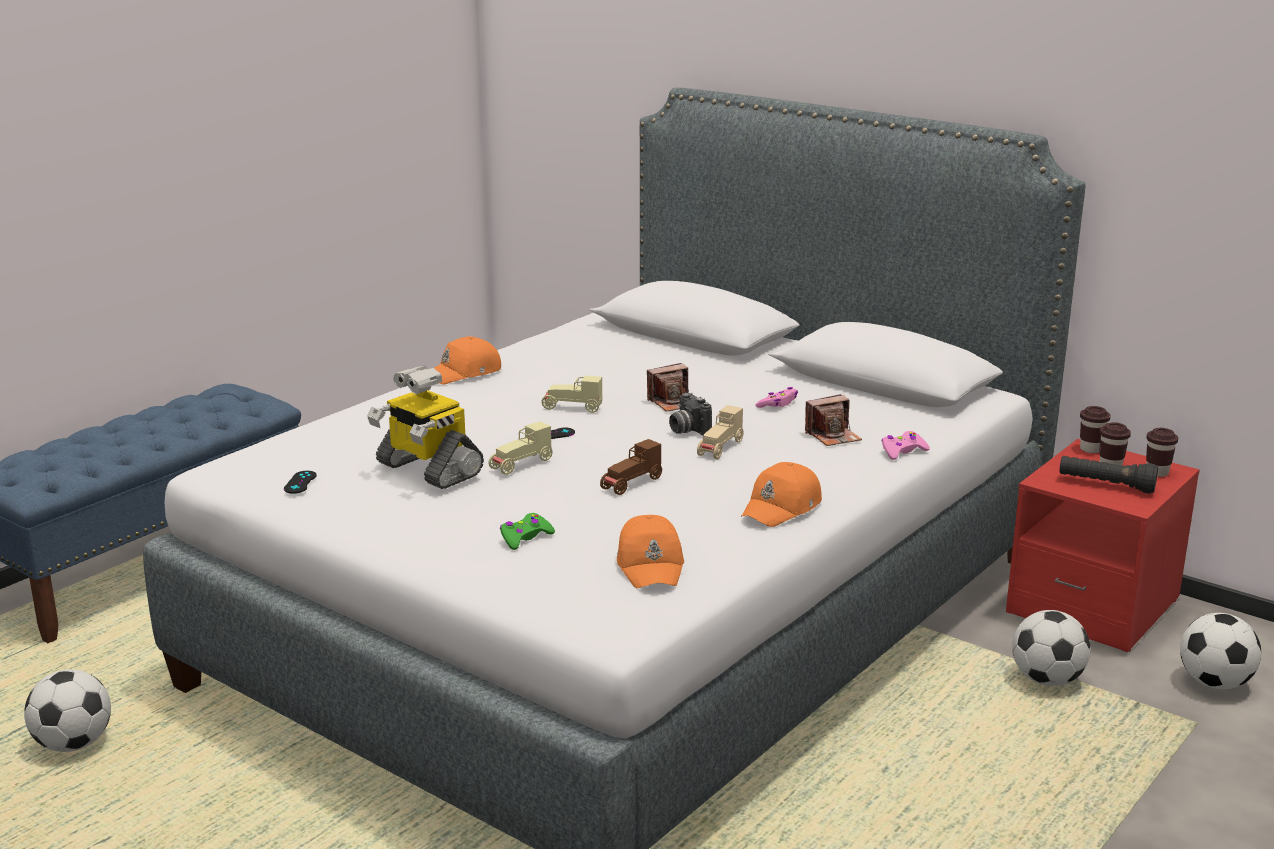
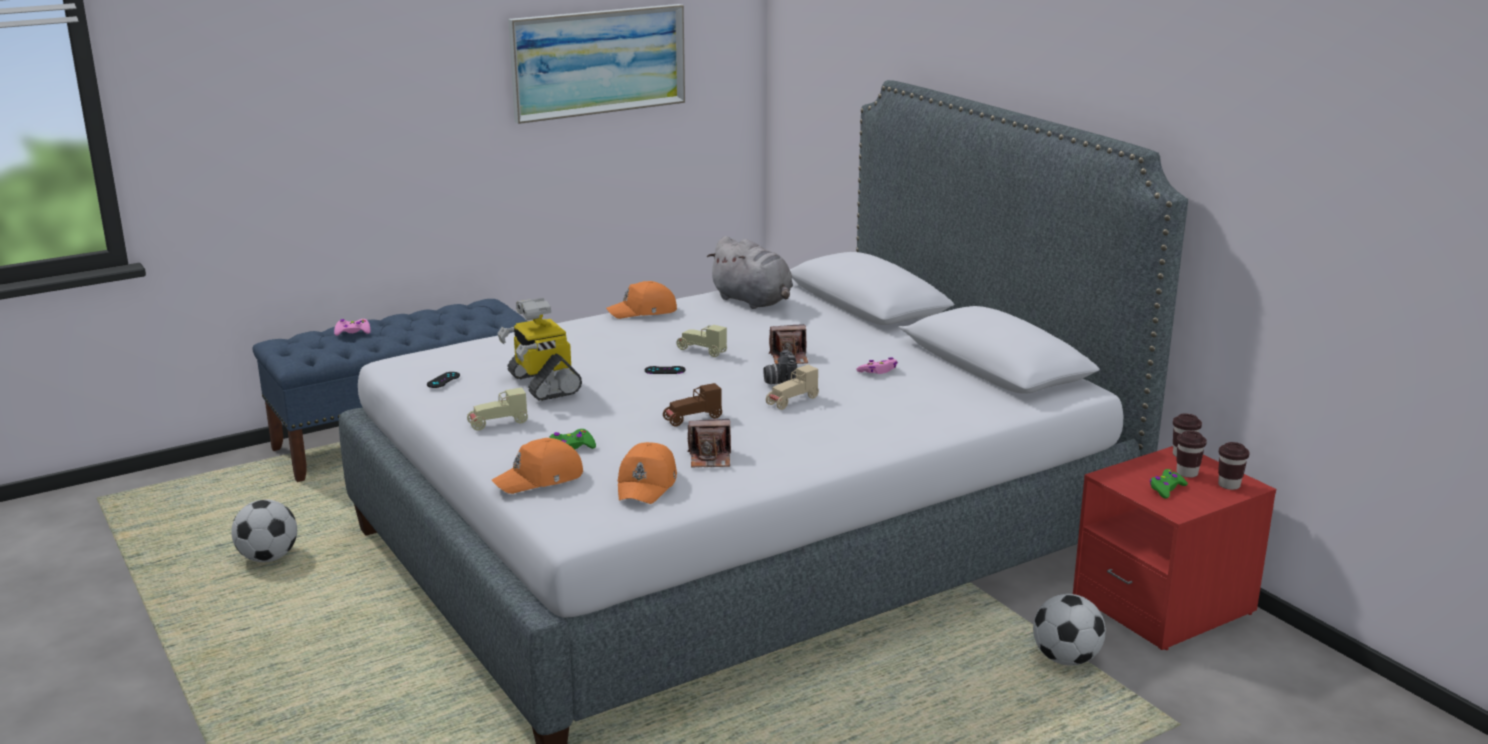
camera: 20 degrees right, 0 degrees up
beige toy car [489,421,553,475] -> beige toy car moved to [467,388,528,430]
orange cap [741,462,822,527] -> orange cap moved to [492,438,583,494]
camera [805,394,862,446] -> camera moved to [687,419,731,467]
pink game controller [882,431,930,460] -> pink game controller moved to [334,319,371,336]
black flashlight [1059,456,1158,494] -> green game controller [1150,469,1188,499]
football [1180,613,1261,689] -> none
none -> picture [508,4,685,124]
none -> grey plush toy [706,236,793,309]

